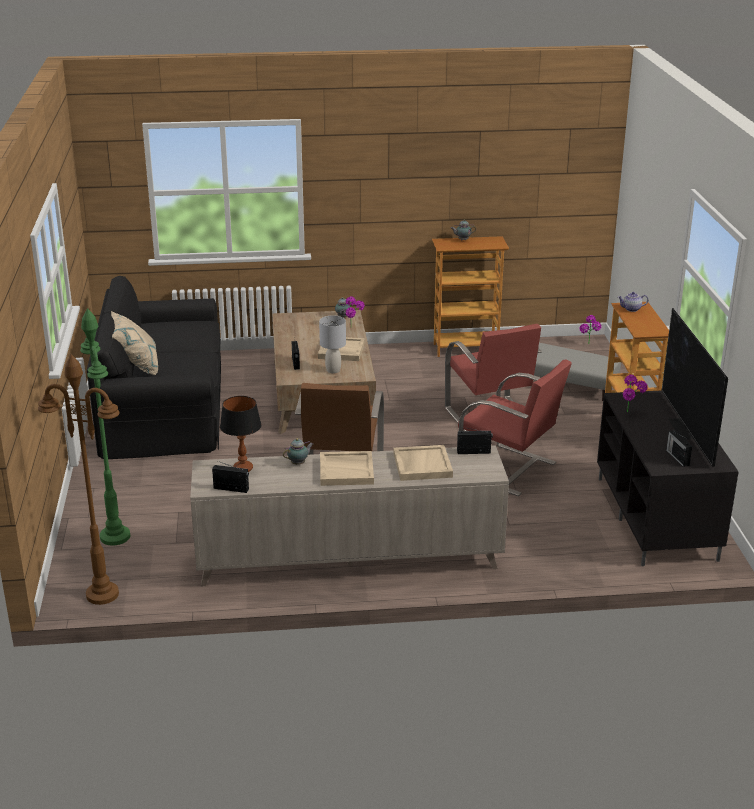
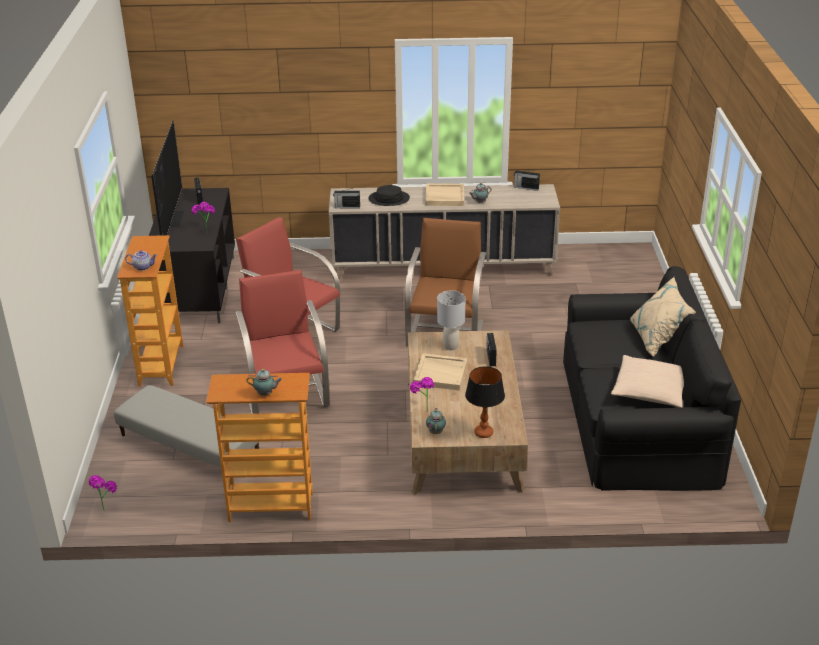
camera: 175 degrees left, 5 degrees up
brown floor lamp [38,354,120,605] -> none
green floor lamp [80,308,130,546] -> none
table lamp [220,396,261,472] -> table lamp moved to [465,366,505,438]
beige tray [394,445,453,481] -> black hat [368,185,410,206]
none -> beige pillow [611,355,684,408]

